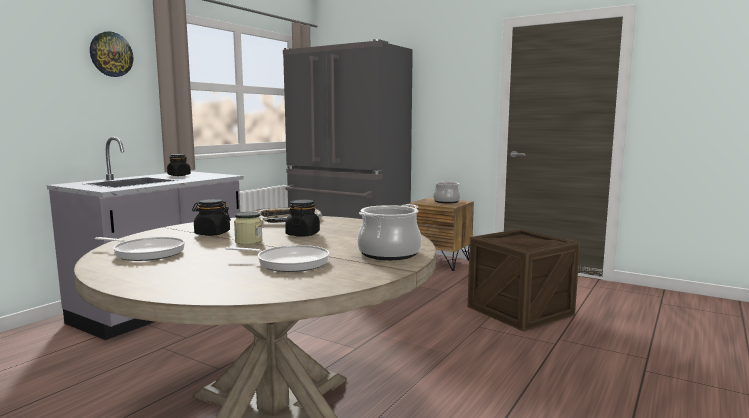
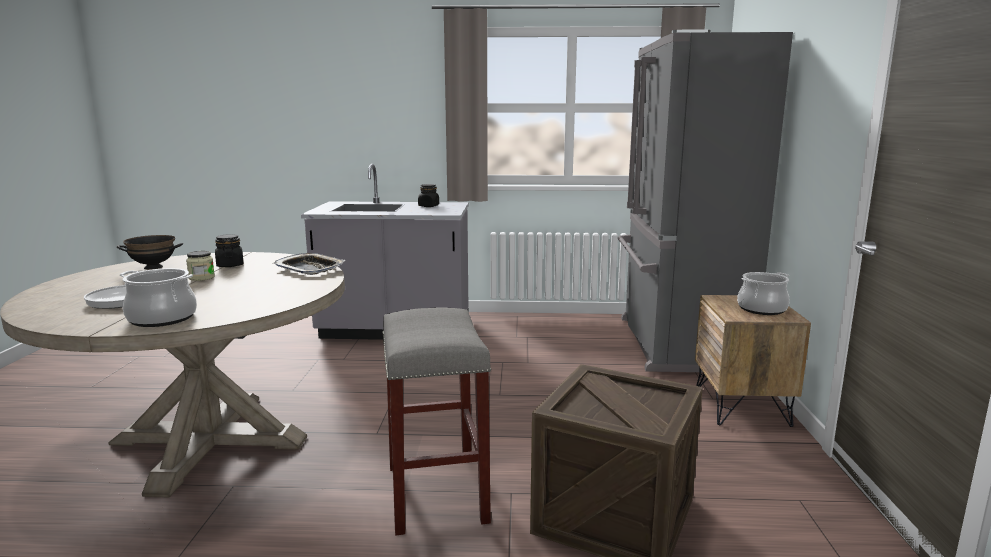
camera: 60 degrees right, 5 degrees up
wall clock [90,31,133,77] -> none
frying pan [95,237,185,261] -> black bowl [117,235,183,269]
black jar [285,200,320,237] -> none
none -> grey stool [383,307,491,535]

